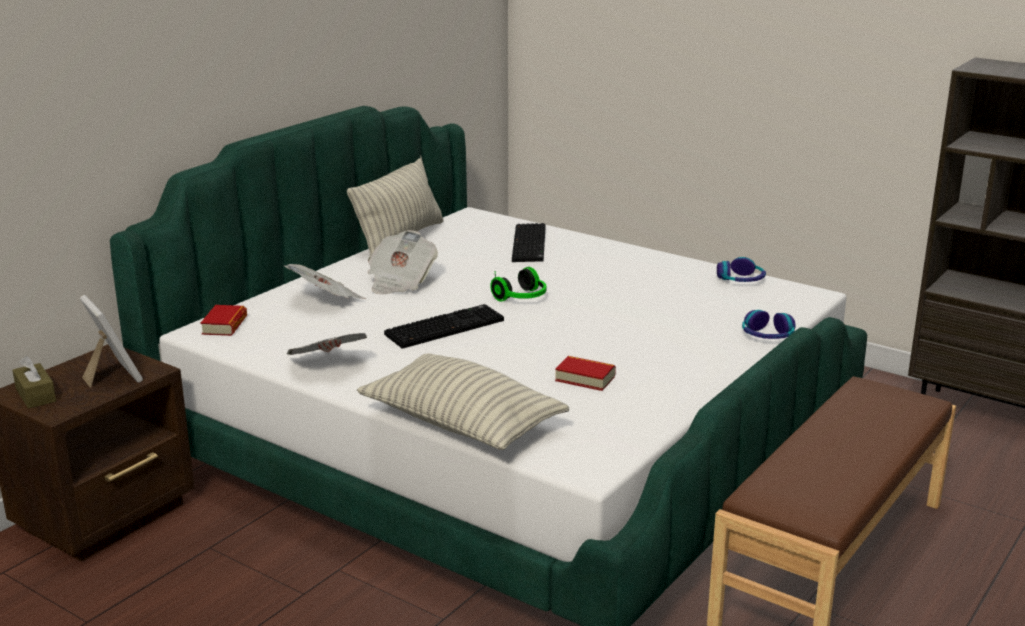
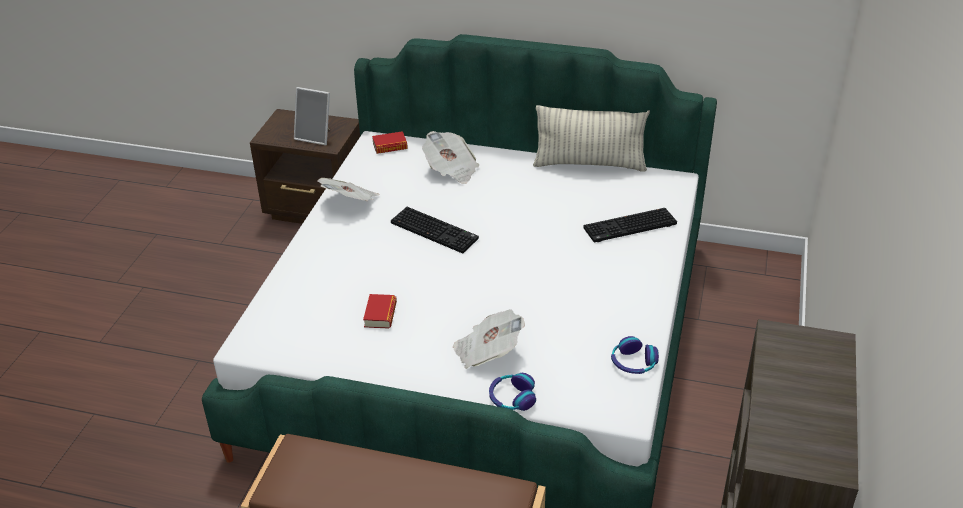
camera: 70 degrees right, 15 degrees up
brown tissue box [12,356,56,409] -> none
picture frame [80,295,143,388] -> picture frame turned 75 degrees clockwise [294,87,330,145]
pillow [357,353,569,450] -> none
newspaper [368,230,438,295] -> newspaper moved to [453,309,525,369]
headphones [490,267,546,302] -> none

